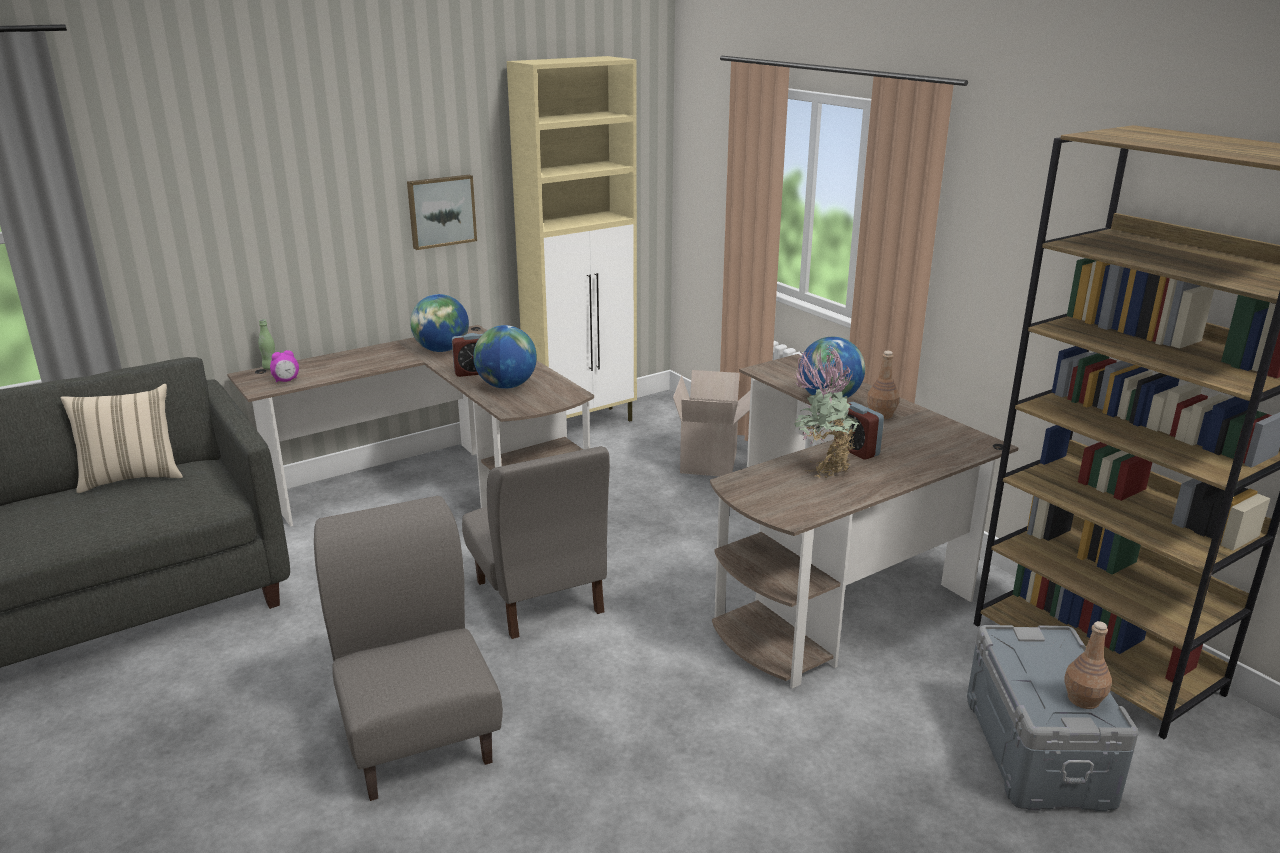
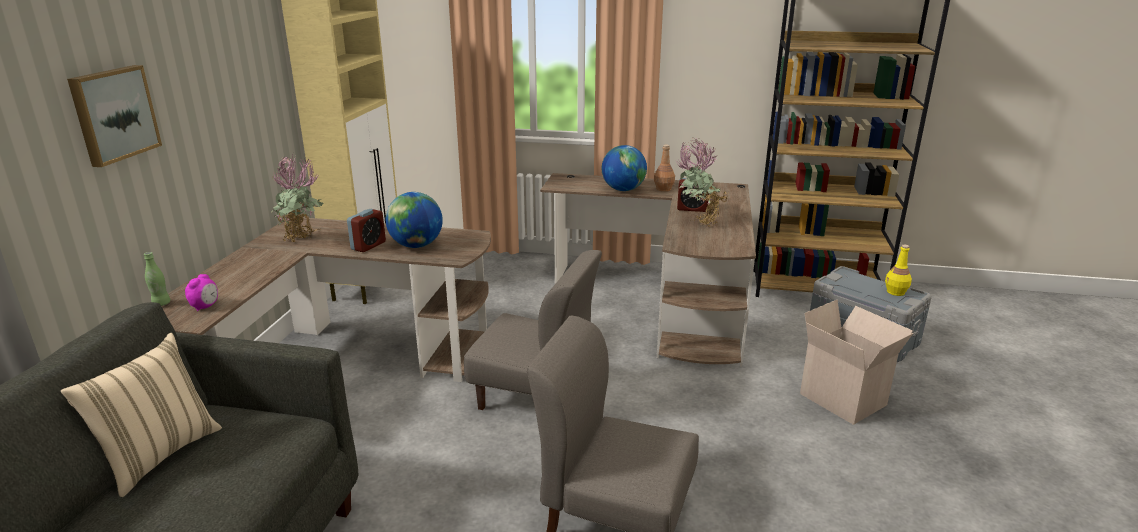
camera: 45 degrees left, 0 degrees up
picture [407,175,477,250] -> picture moved to [67,65,162,167]
globe [410,294,469,352] -> potted plant [271,155,323,242]
cardboard box [673,370,751,476] -> cardboard box moved to [800,300,913,425]
brown bottle [1064,621,1112,709] -> yellow bottle [885,245,912,296]

